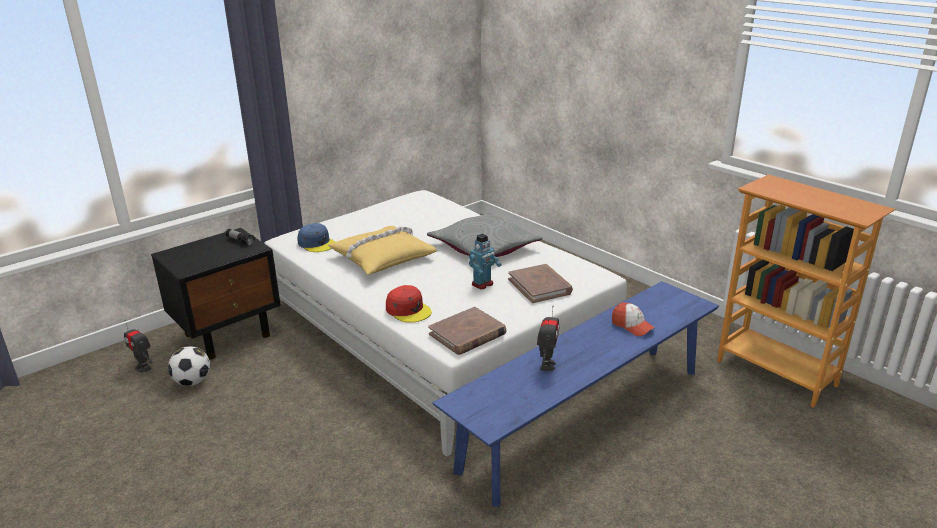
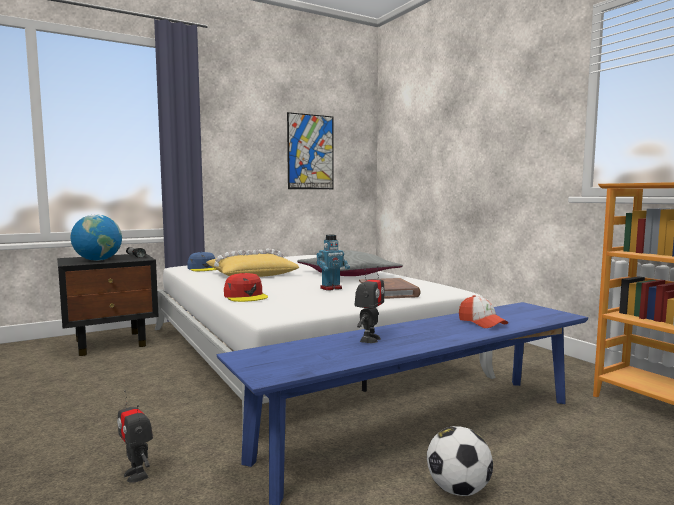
camera: 10 degrees right, 20 degrees down
toy robot [124,320,152,373] -> toy robot moved to [117,390,153,483]
football [168,346,210,386] -> football moved to [427,426,493,496]
brown book [428,307,506,355] -> none
none -> globe [70,215,122,261]
none -> picture [287,112,334,189]

